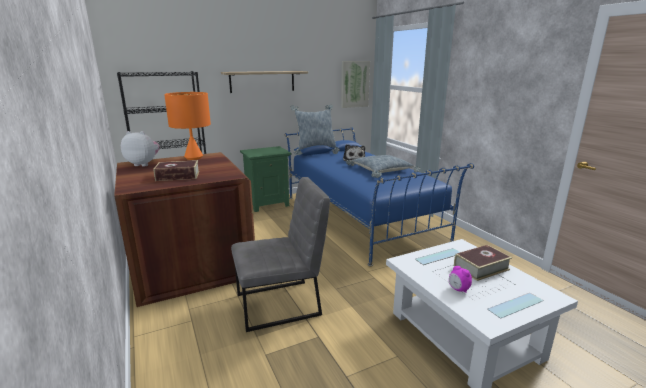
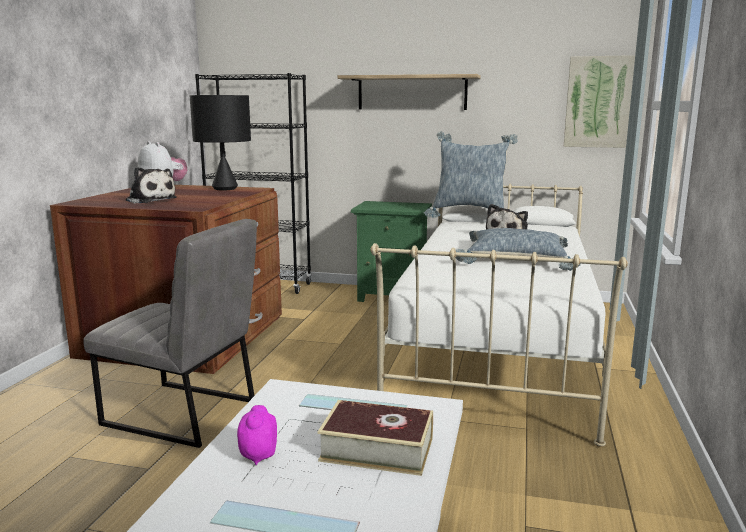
camera: 40 degrees right, 5 degrees down
book [153,160,199,181] -> plush toy [126,167,177,203]
orange table lamp [164,92,211,160] -> black table lamp [190,95,251,190]
blue bed [285,127,474,267] -> white bed [371,184,628,447]

